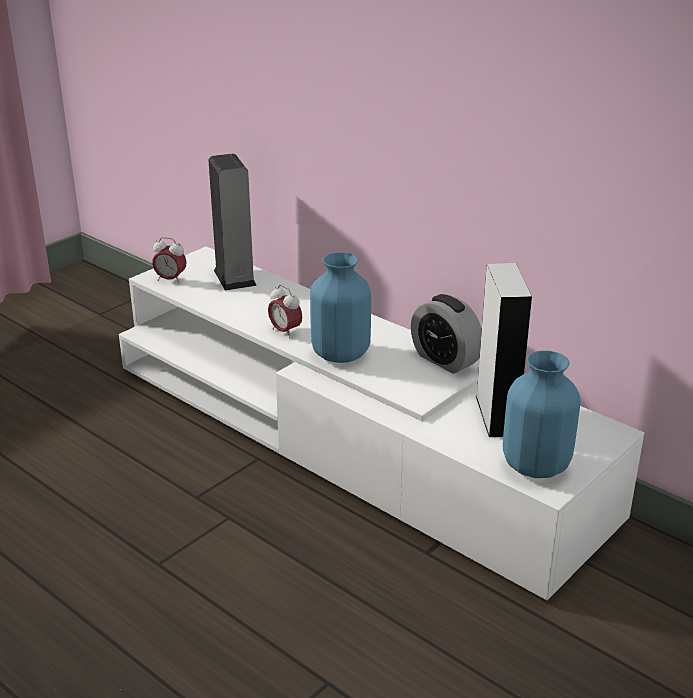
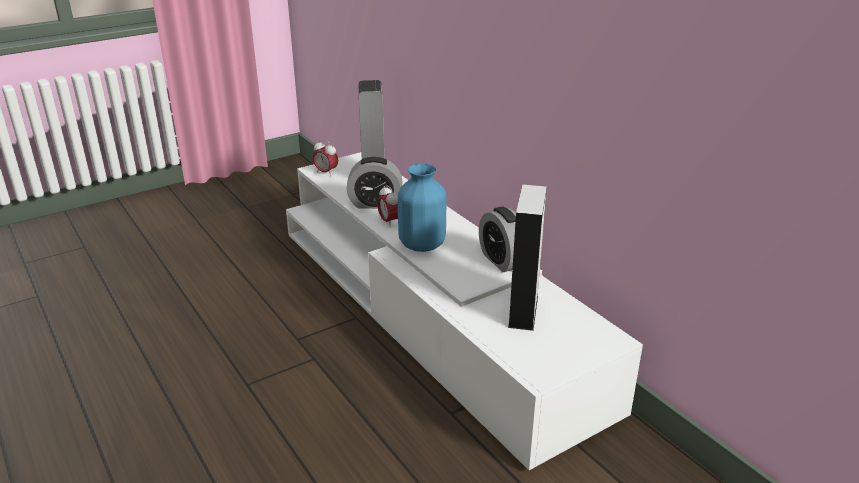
camera: 15 degrees right, 0 degrees up
blue vase [503,350,581,478] -> none
none -> alarm clock [347,157,403,209]

